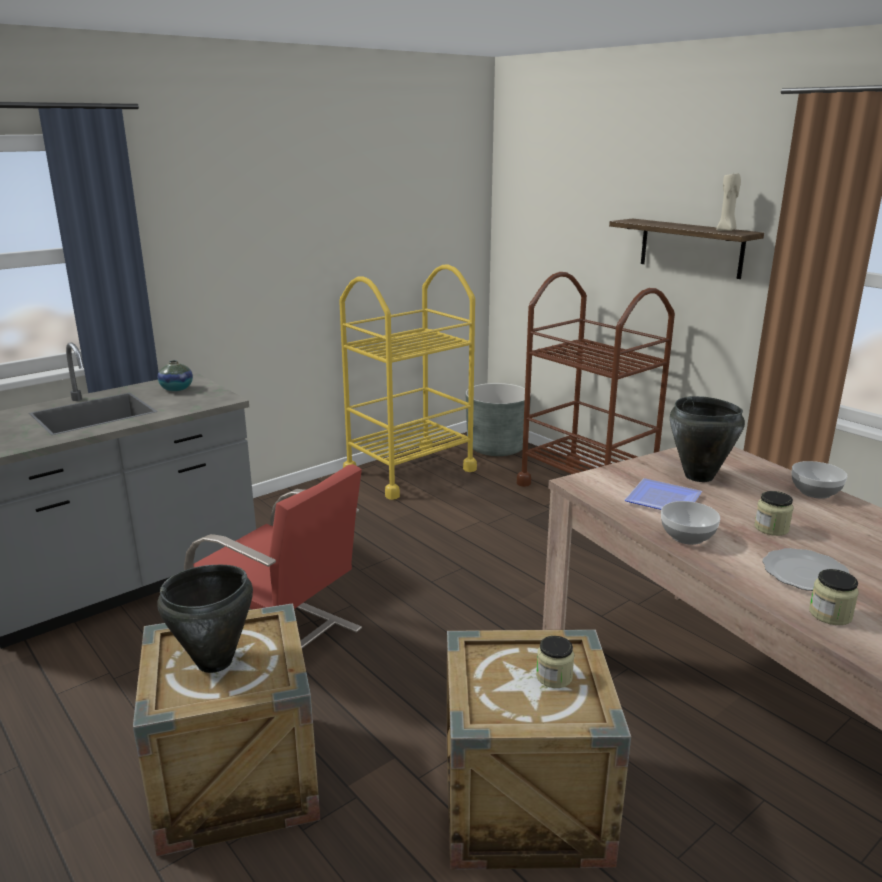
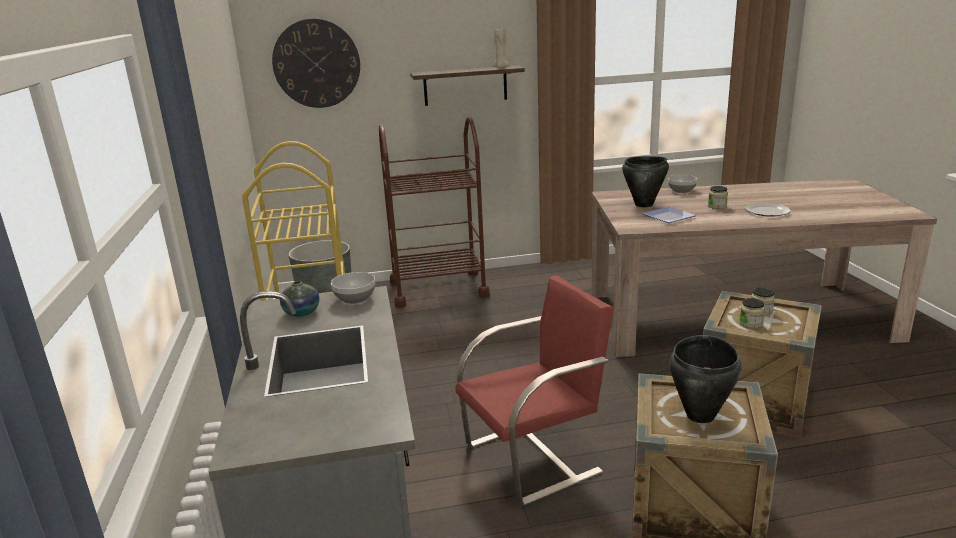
camera: 60 degrees left, 0 degrees up
bowl [661,501,720,545] -> bowl moved to [331,272,375,304]
jar [809,569,859,625] -> jar moved to [739,298,765,328]
none -> wall clock [272,19,360,108]

